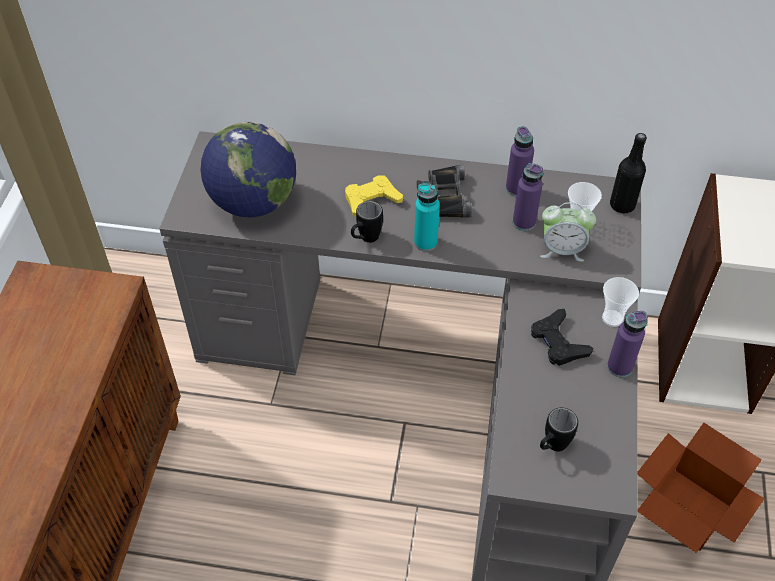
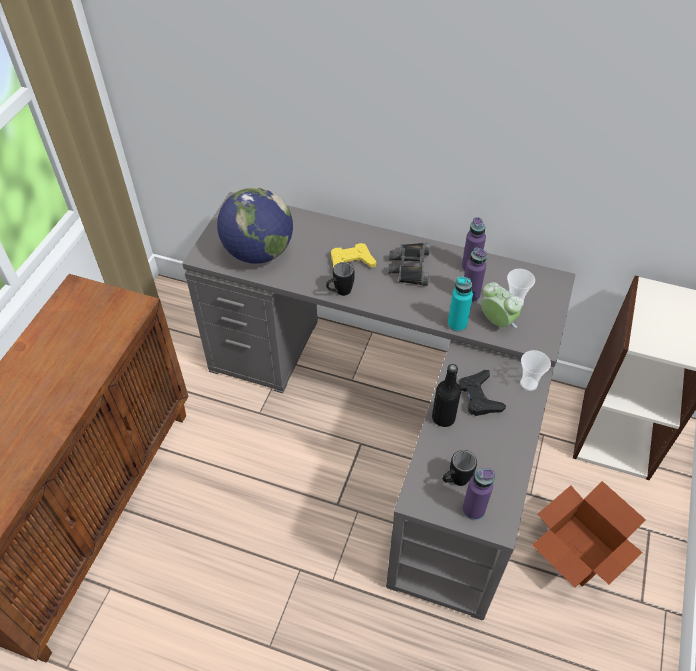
camera: 10 degrees right, 0 degrees up
turquoise bottle [414,184,440,251] -> turquoise bottle moved to [448,276,473,332]
alarm clock [540,202,596,262] -> alarm clock turned 150 degrees counterclockwise [481,282,522,328]
purple bottle [607,311,648,377] -> purple bottle moved to [462,468,495,520]
black bottle [610,133,647,213] -> black bottle moved to [432,364,461,427]

